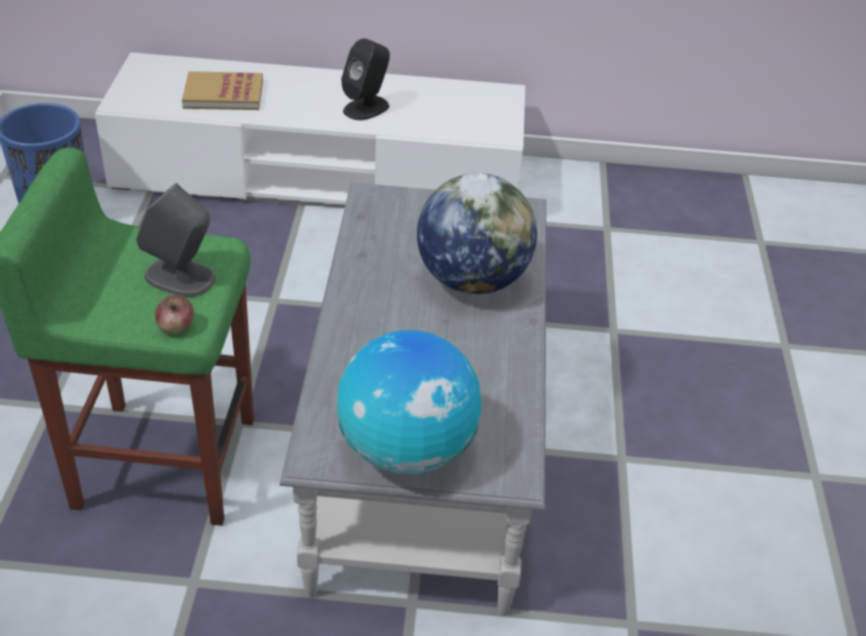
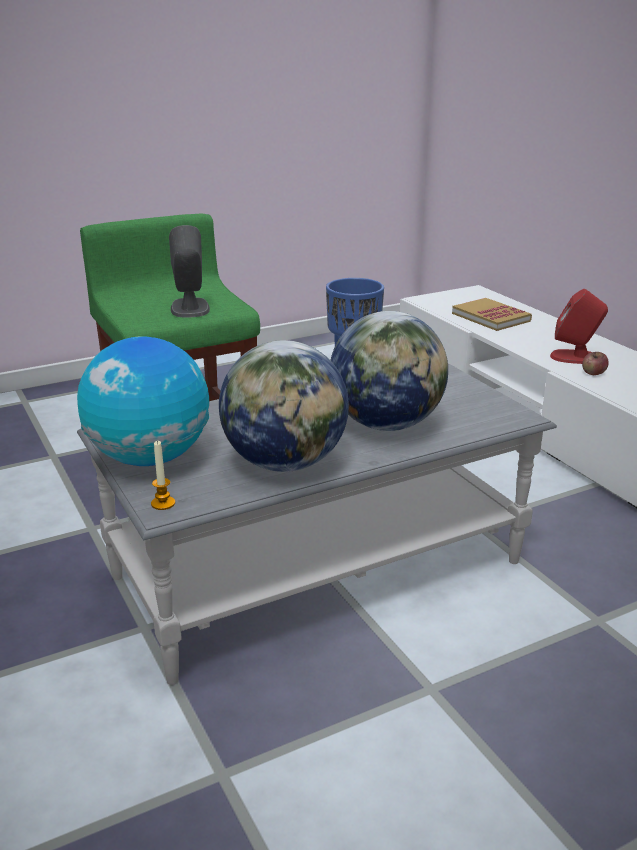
camera: 60 degrees right, 15 degrees down
apple [155,295,194,334] -> apple moved to [582,352,609,375]
black speaker [341,38,390,120] -> red speaker [550,289,608,364]
none -> candle [151,441,175,510]
none -> globe [219,340,349,472]

